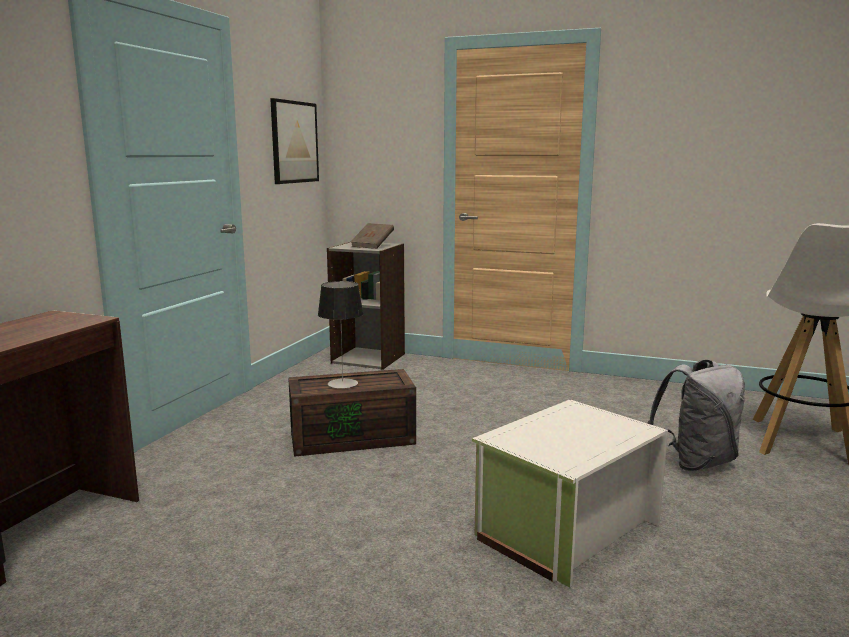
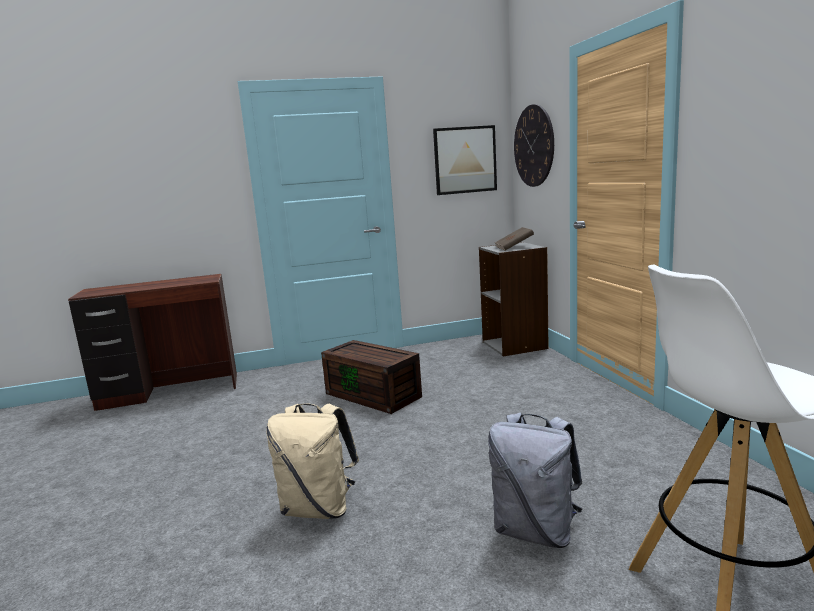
camera: 55 degrees right, 0 degrees up
table lamp [318,281,364,389] -> none
white storage box [472,400,668,588] -> beige backpack [266,404,359,519]
none -> wall clock [514,104,554,187]

